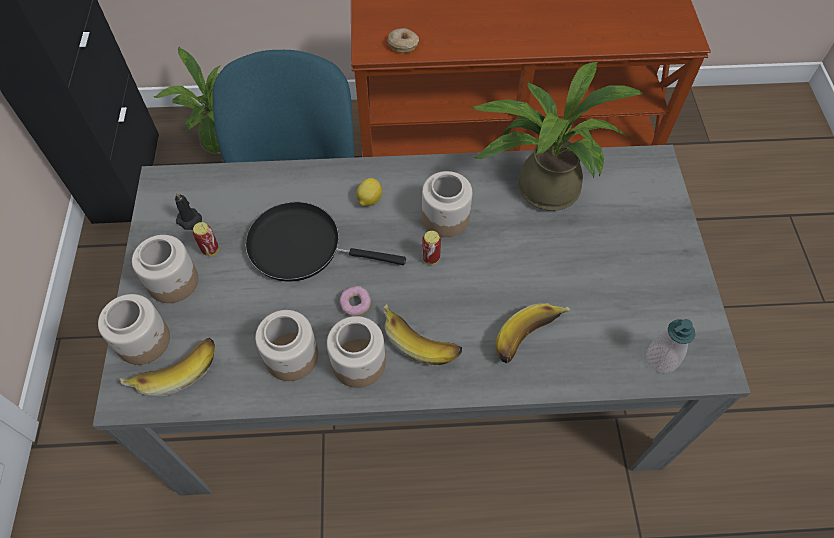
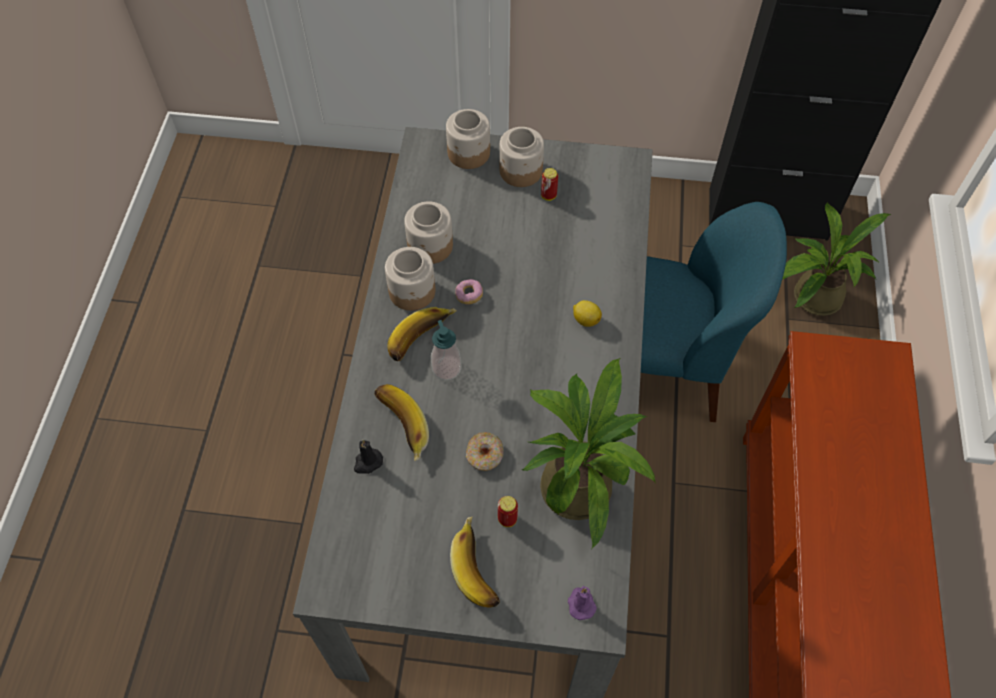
camera: 100 degrees right, 0 degrees up
banana [120,338,215,397] -> banana moved to [450,516,500,608]
black candle [175,192,202,230] -> black candle moved to [354,440,383,474]
black frying pan [245,202,406,282] -> none
donut [387,28,419,53] -> donut moved to [466,432,504,471]
jar [422,171,472,237] -> none
can [422,231,441,265] -> can moved to [498,496,518,527]
soap dispenser [646,319,695,373] -> soap dispenser moved to [431,320,462,380]
none -> purple candle [568,586,597,620]

